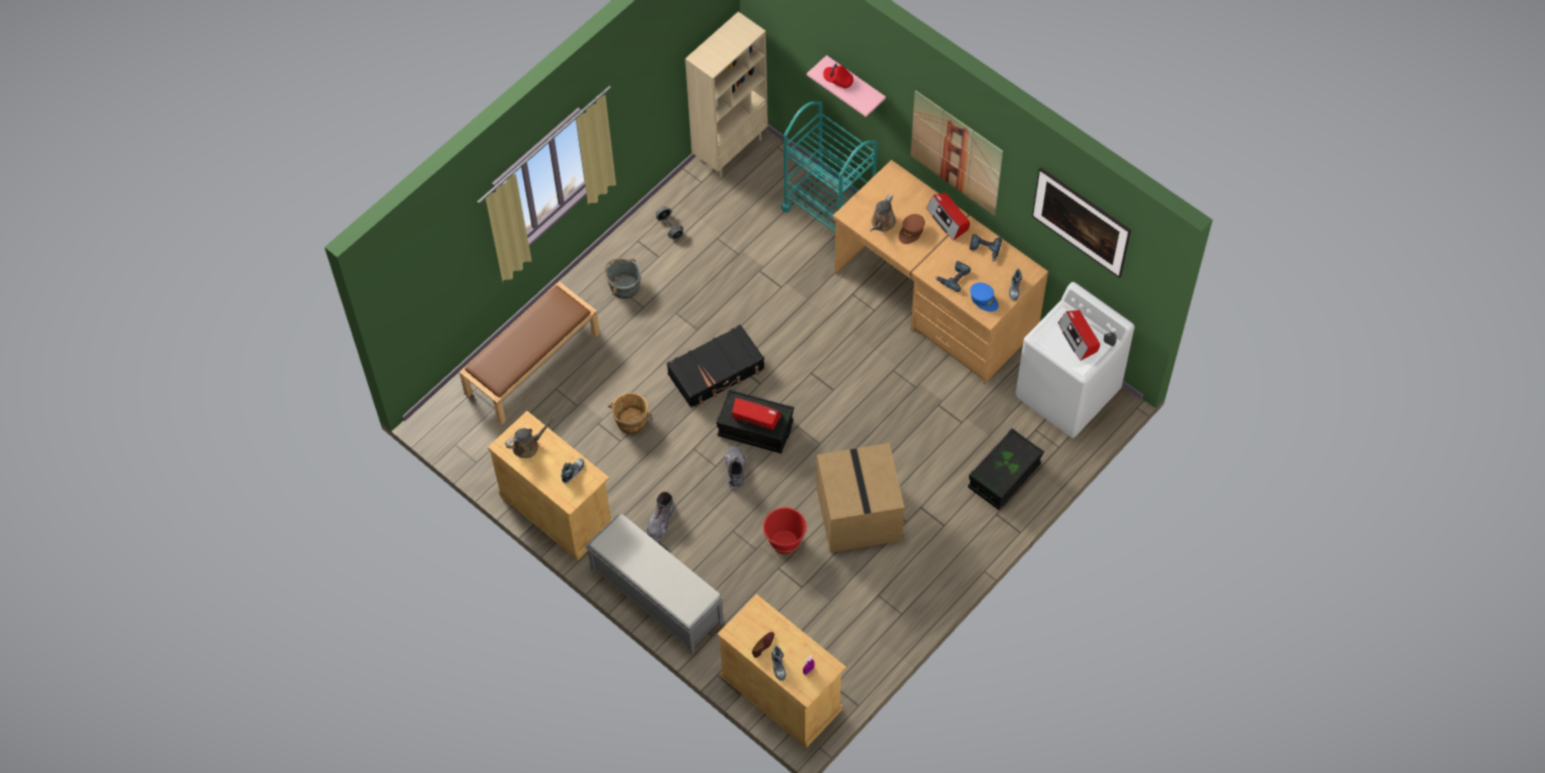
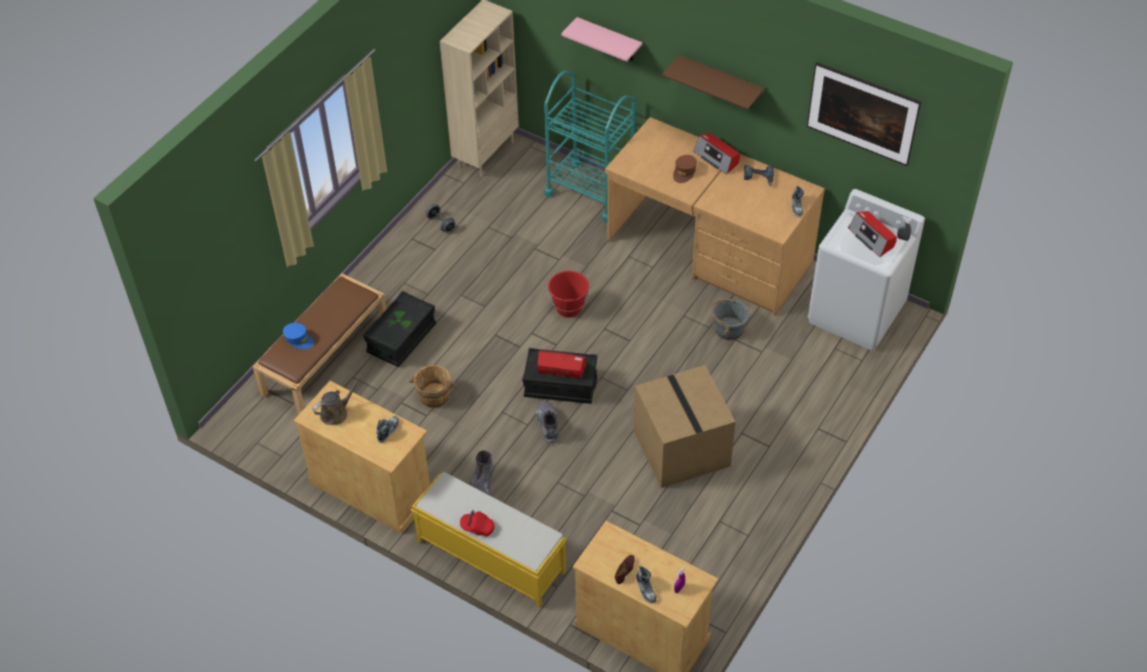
camera: 10 degrees left, 10 degrees down
grey bench [585,514,724,654] -> yellow bench [411,472,567,608]
grey bucket [604,258,641,299] -> grey bucket moved to [711,298,749,340]
black suitcase [667,324,765,408] -> none
red bucket [762,507,807,554] -> red bucket moved to [547,271,590,317]
red cap [823,63,853,88] -> red cap moved to [460,510,495,536]
brown watering can [870,194,896,231] -> none
picture [911,91,1003,215] -> brown shelf [662,55,764,110]
power drill [935,261,970,292] -> none
black storage box [968,428,1044,510] -> black storage box moved to [363,291,436,367]
blue cap [970,283,999,312] -> blue cap moved to [283,323,314,349]

